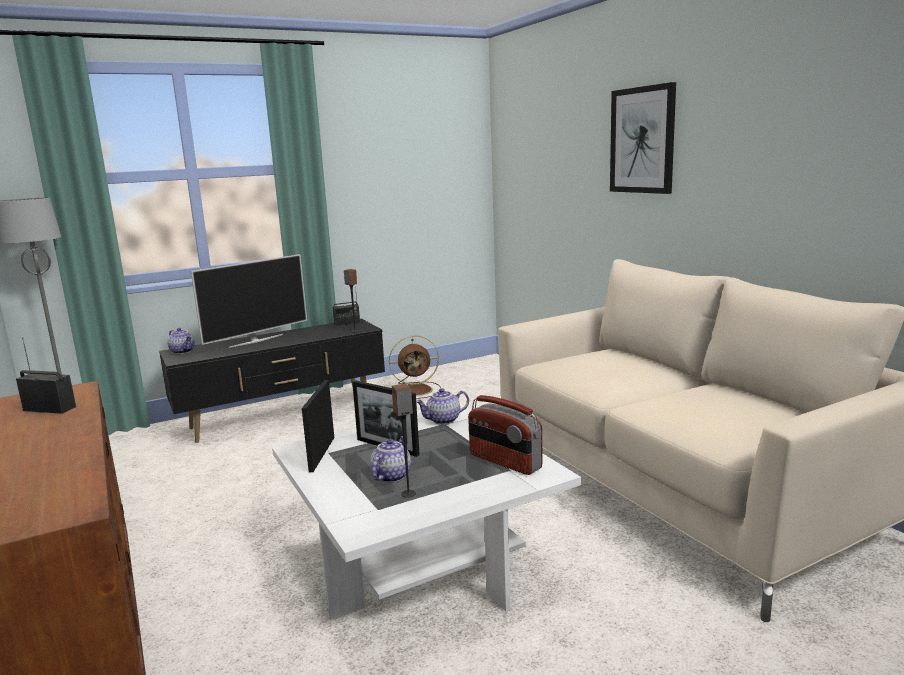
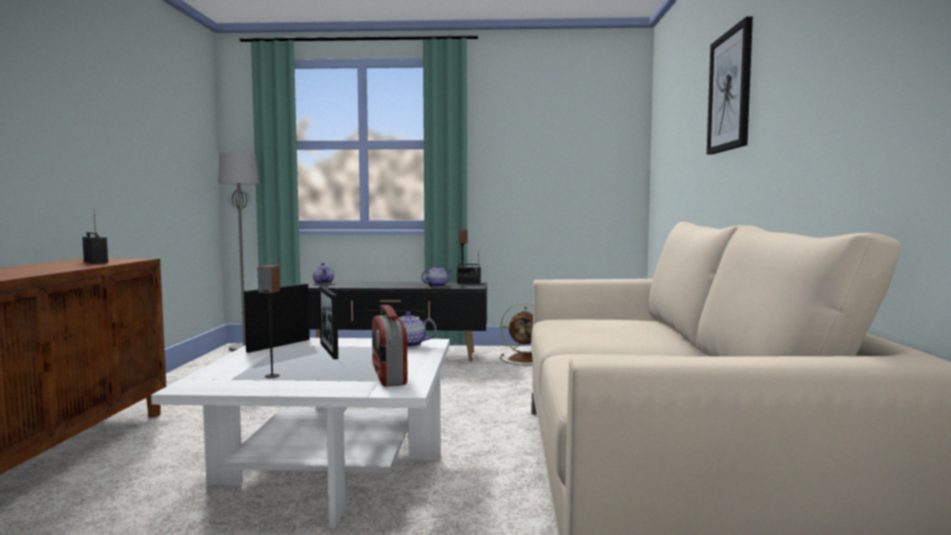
camera: 30 degrees right, 10 degrees down
television [191,254,307,348] -> none
teapot [370,436,411,483] -> teapot moved to [421,265,452,287]

